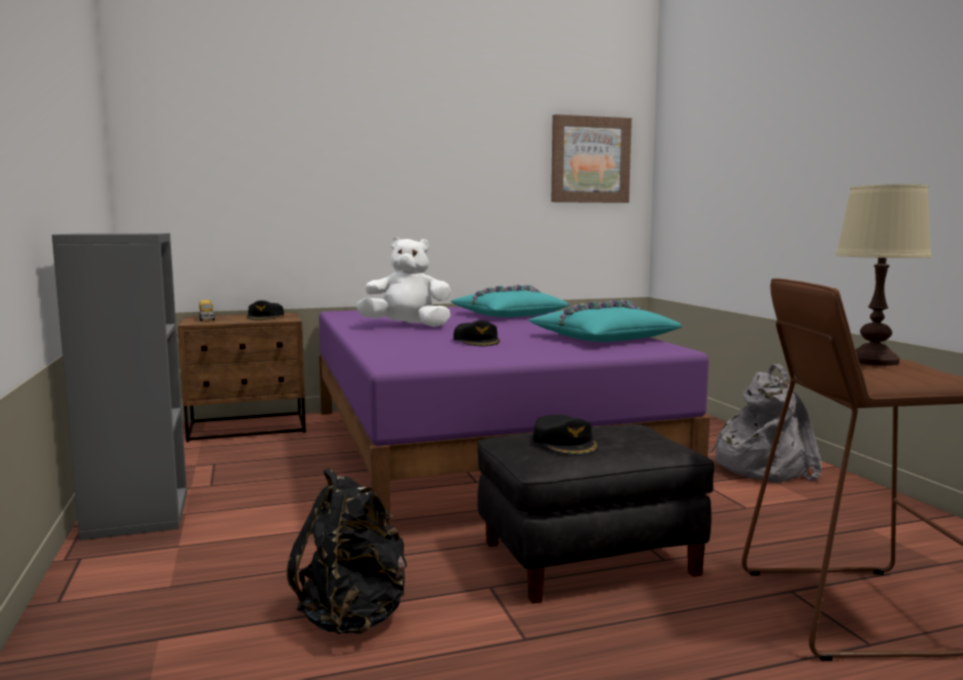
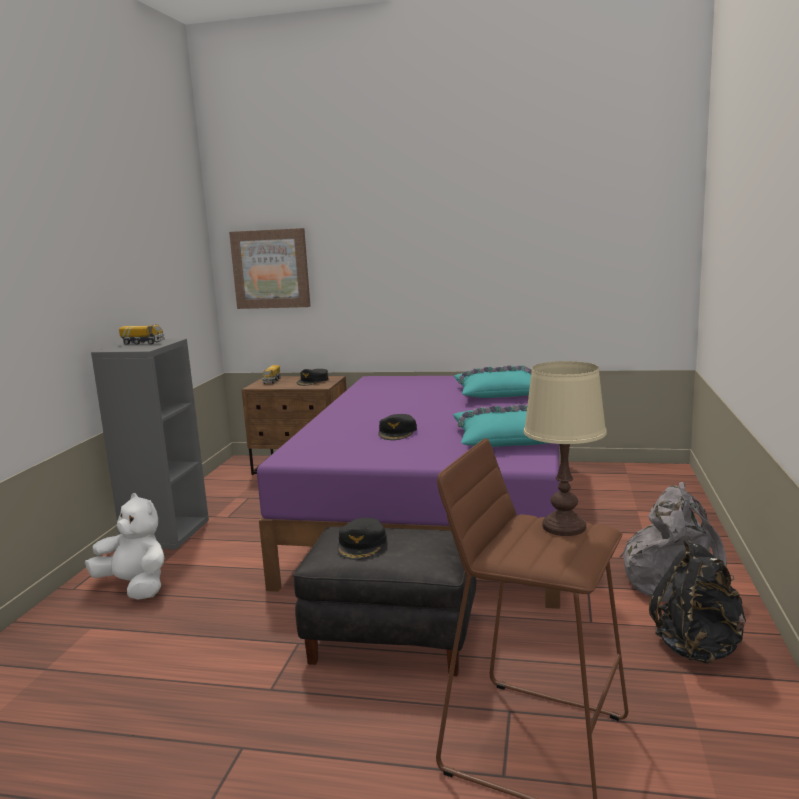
camera: 30 degrees right, 5 degrees up
black backpack [287,468,407,634] -> black backpack moved to [649,539,746,664]
white plush toy [356,237,451,327] -> white plush toy moved to [85,493,164,600]
picture [551,114,632,203] -> picture moved to [229,228,310,309]
none -> toy truck [119,324,165,345]

